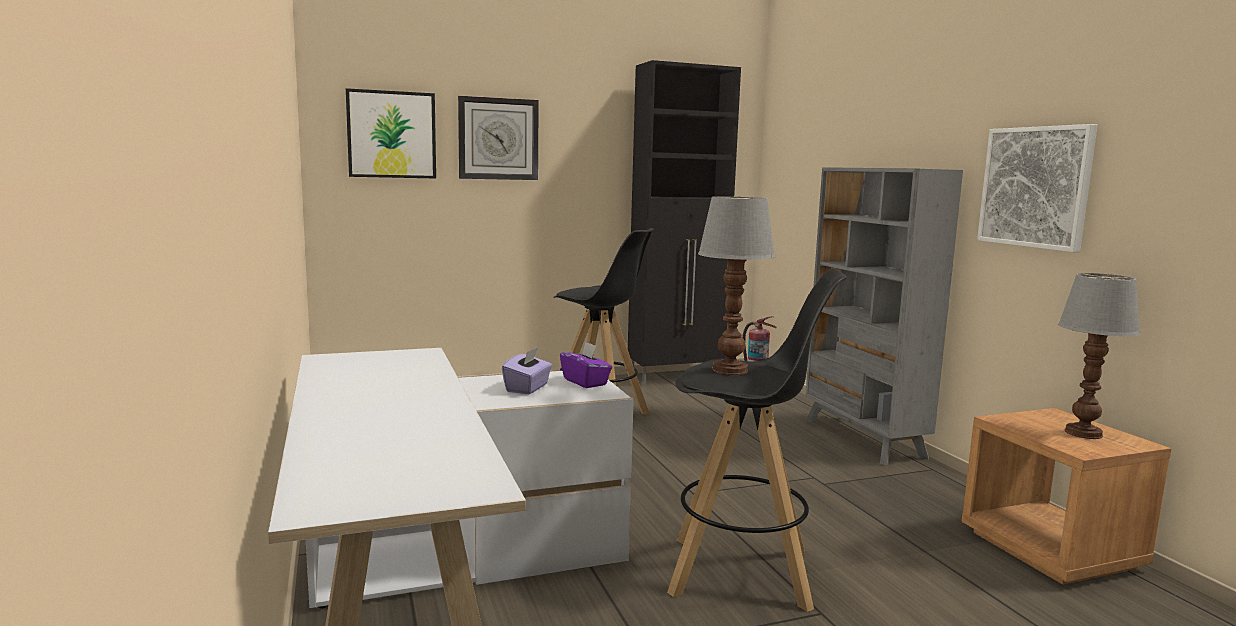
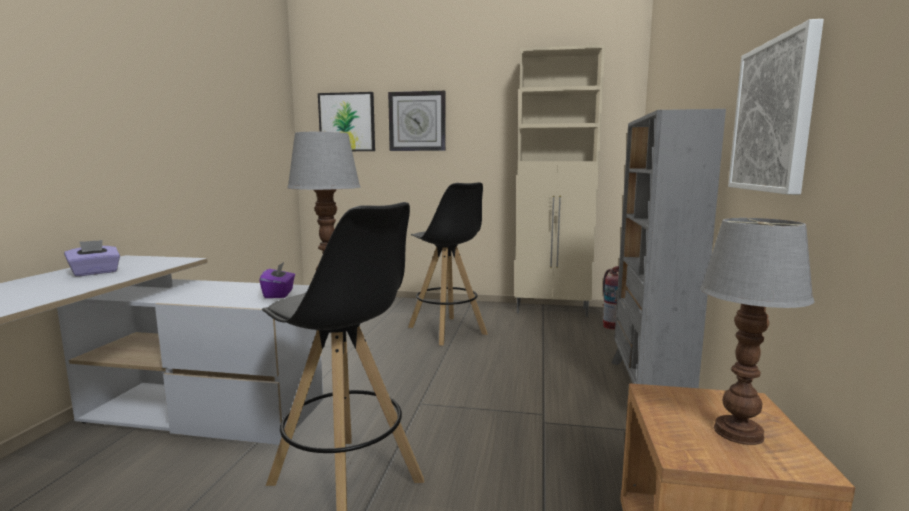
camera: 30 degrees right, 0 degrees up
purple tissue box [502,348,552,394] -> purple tissue box moved to [64,240,120,276]
black cabinet [628,60,741,386] -> beige cabinet [515,45,605,317]

